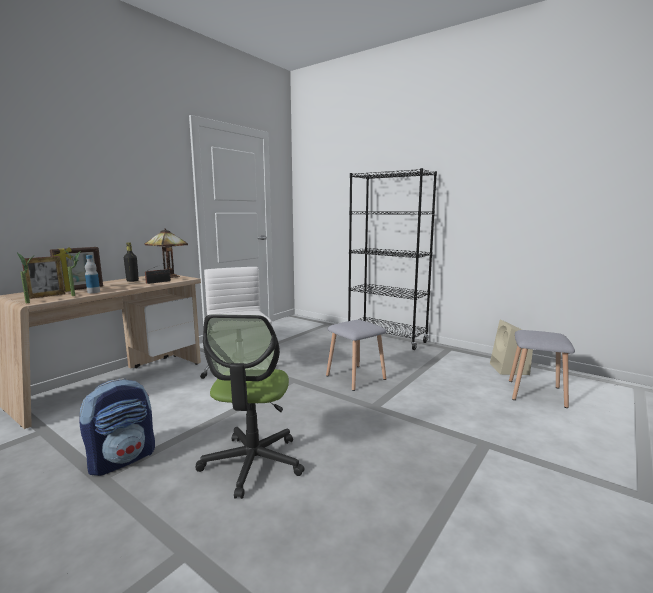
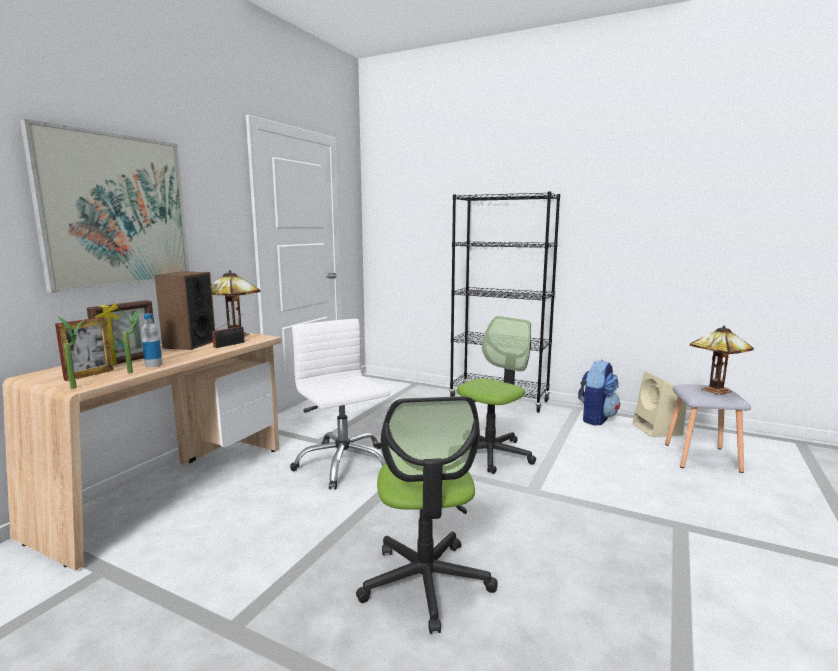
camera: 10 degrees left, 0 degrees up
backpack [79,378,155,476] -> backpack moved to [578,360,620,425]
black bottle [124,243,139,282] -> speaker [154,272,215,350]
grey stool [326,320,387,391] -> office chair [457,316,536,474]
none -> picture [20,119,189,293]
none -> table lamp [690,325,754,395]

